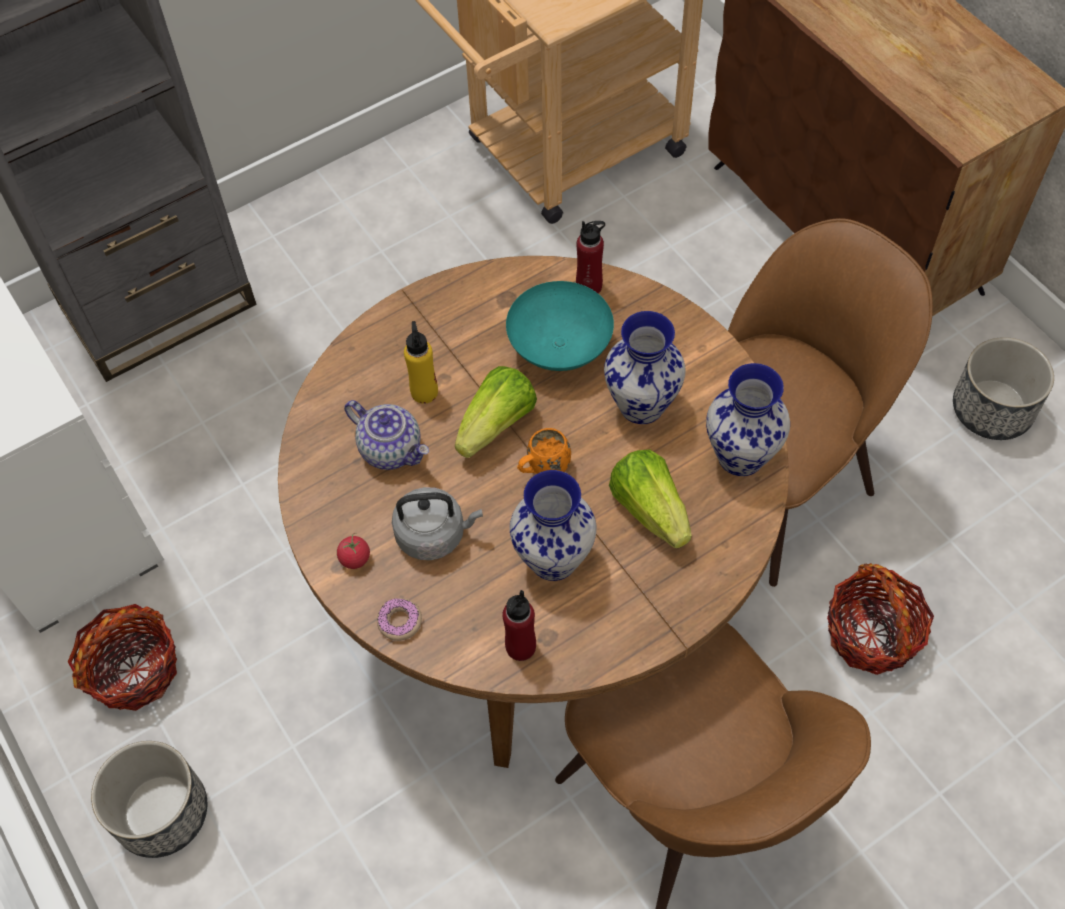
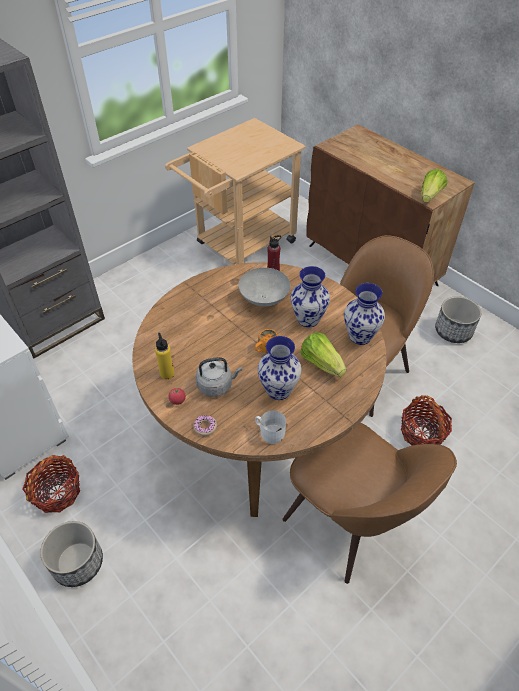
camera: 10 degrees left, 10 degrees down
teapot [344,400,429,470] -> none
yellow bottle [404,321,438,404] -> yellow bottle moved to [155,333,175,379]
lettuce [455,366,537,458] -> lettuce moved to [421,169,447,202]
red bottle [502,590,536,661] -> white mug [255,410,286,444]
turquoise bowl [506,281,614,371] -> grey bowl [238,268,291,307]

